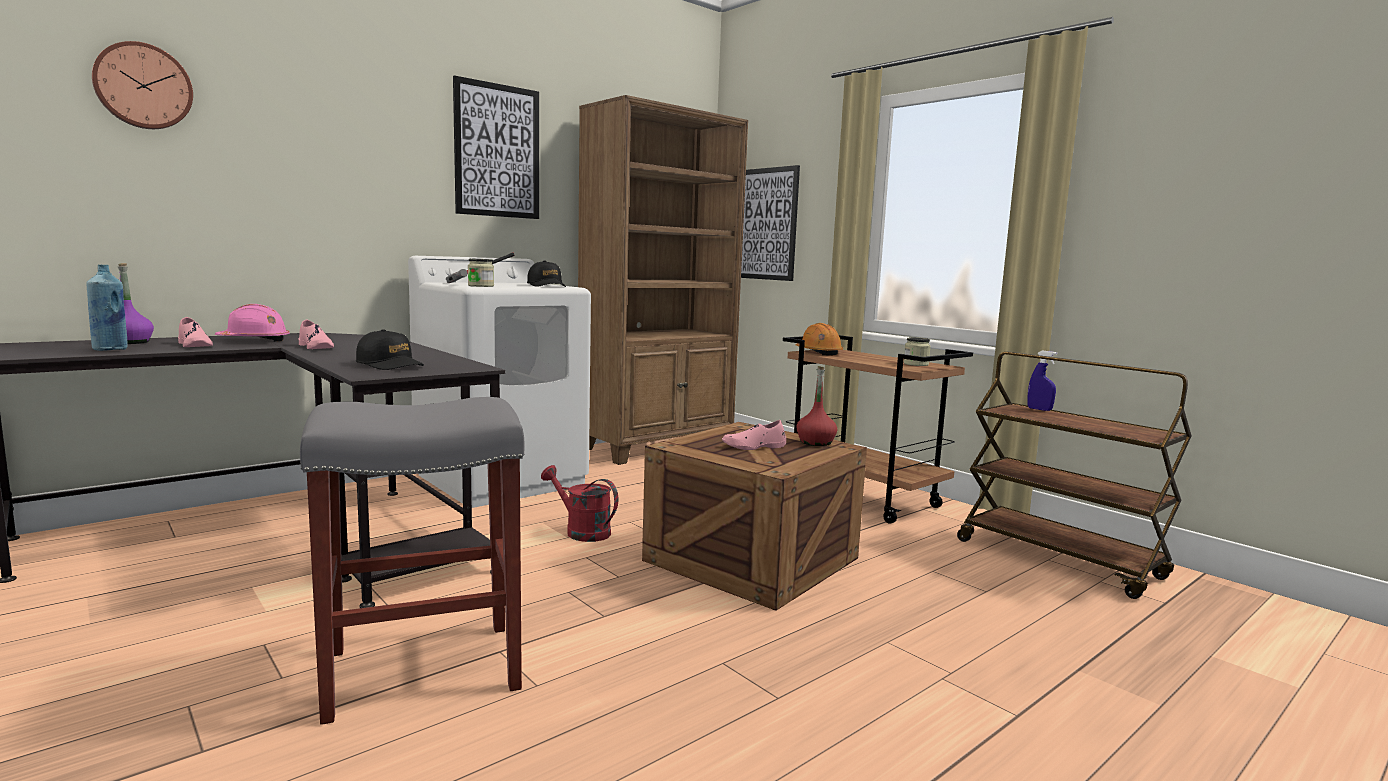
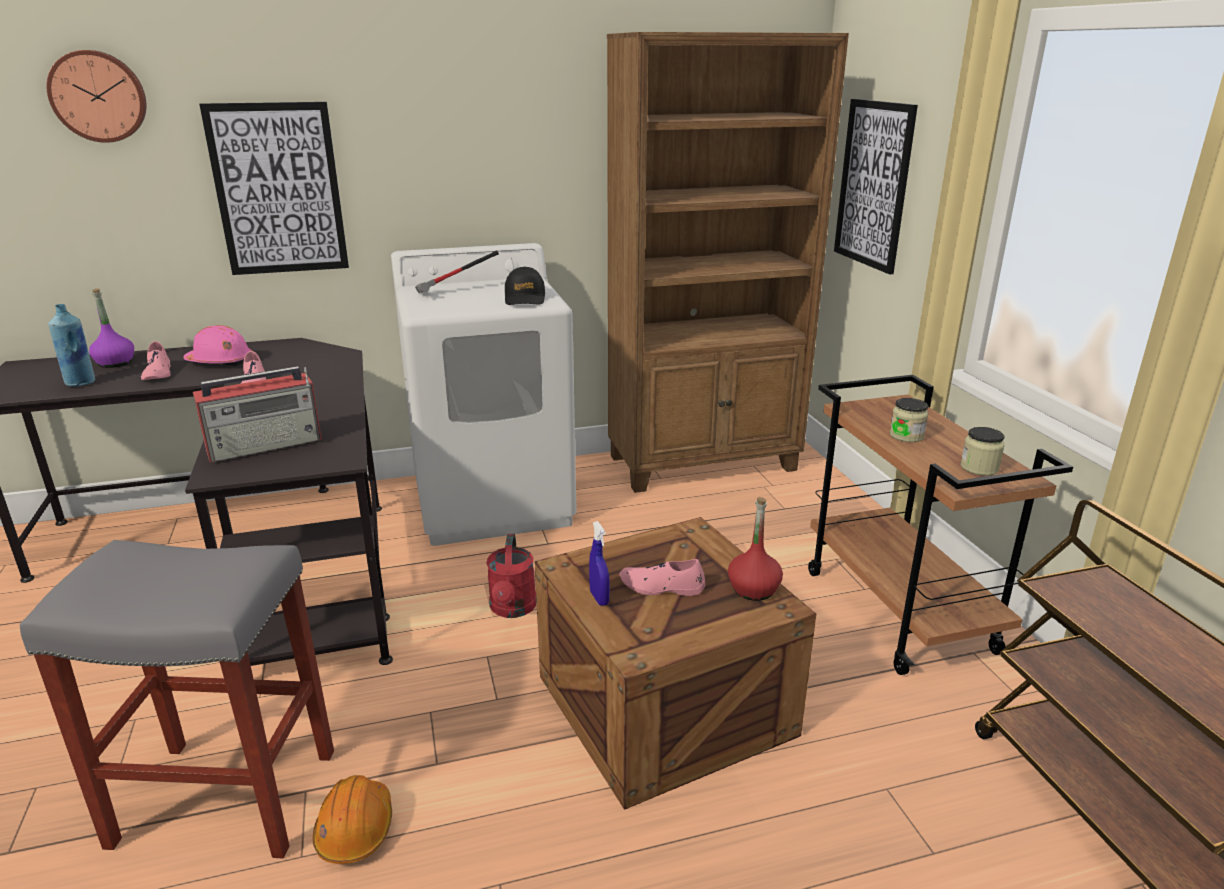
camera: 25 degrees right, 15 degrees up
black cap [356,329,424,370] -> radio [193,366,322,462]
picture [453,75,539,219] -> picture moved to [199,102,349,275]
jar [468,259,494,287] -> jar moved to [890,398,928,442]
red watering can [541,465,618,542] -> red watering can turned 150 degrees counterclockwise [486,534,537,618]
orange hard hat [796,323,843,356] -> orange hard hat moved to [312,775,392,864]
blue spray bottle [1027,351,1057,411] -> blue spray bottle moved to [589,521,610,606]

